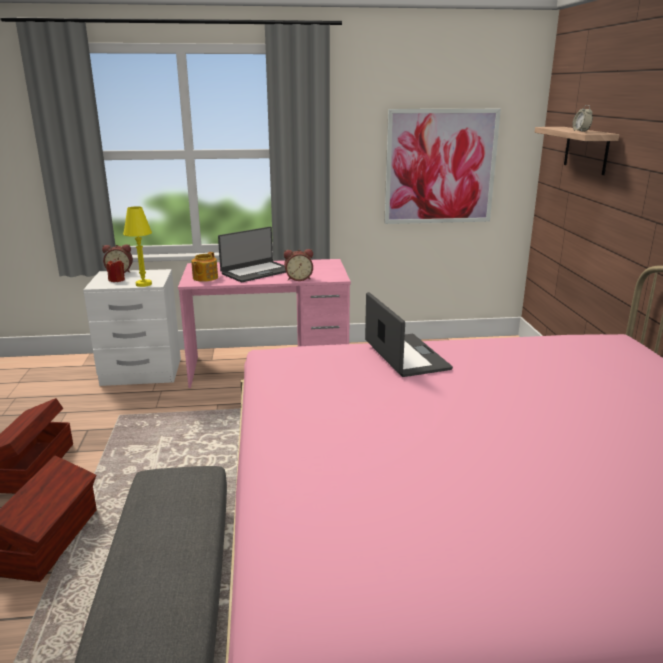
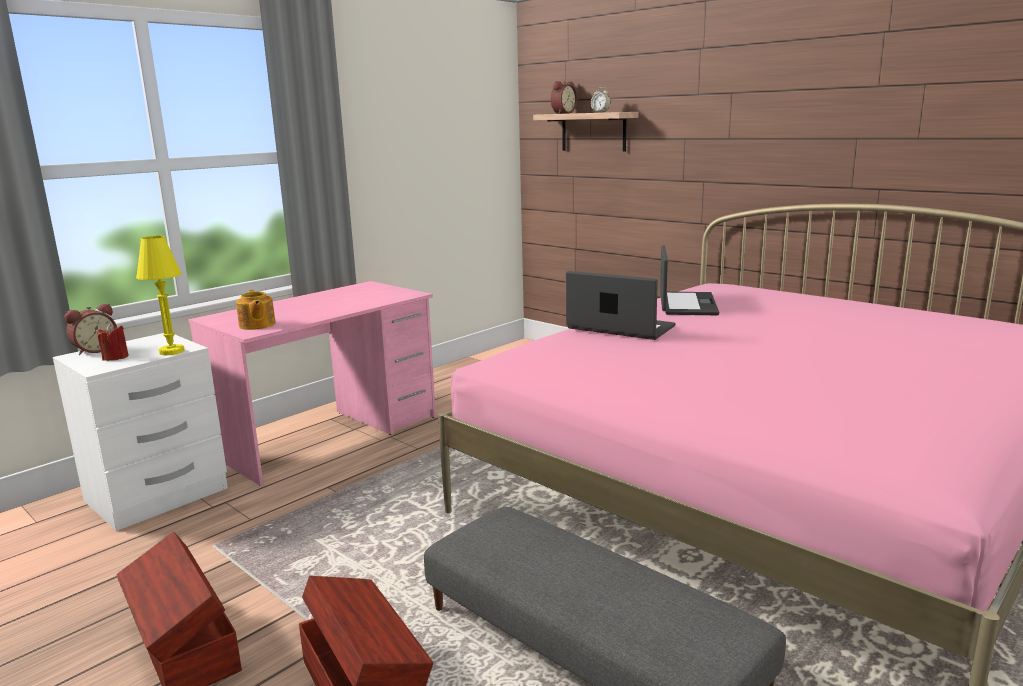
camera: 40 degrees left, 5 degrees down
laptop [218,227,286,282] -> laptop moved to [660,245,719,315]
alarm clock [284,249,313,281] -> alarm clock moved to [551,81,577,113]
picture [385,109,501,224] -> none

